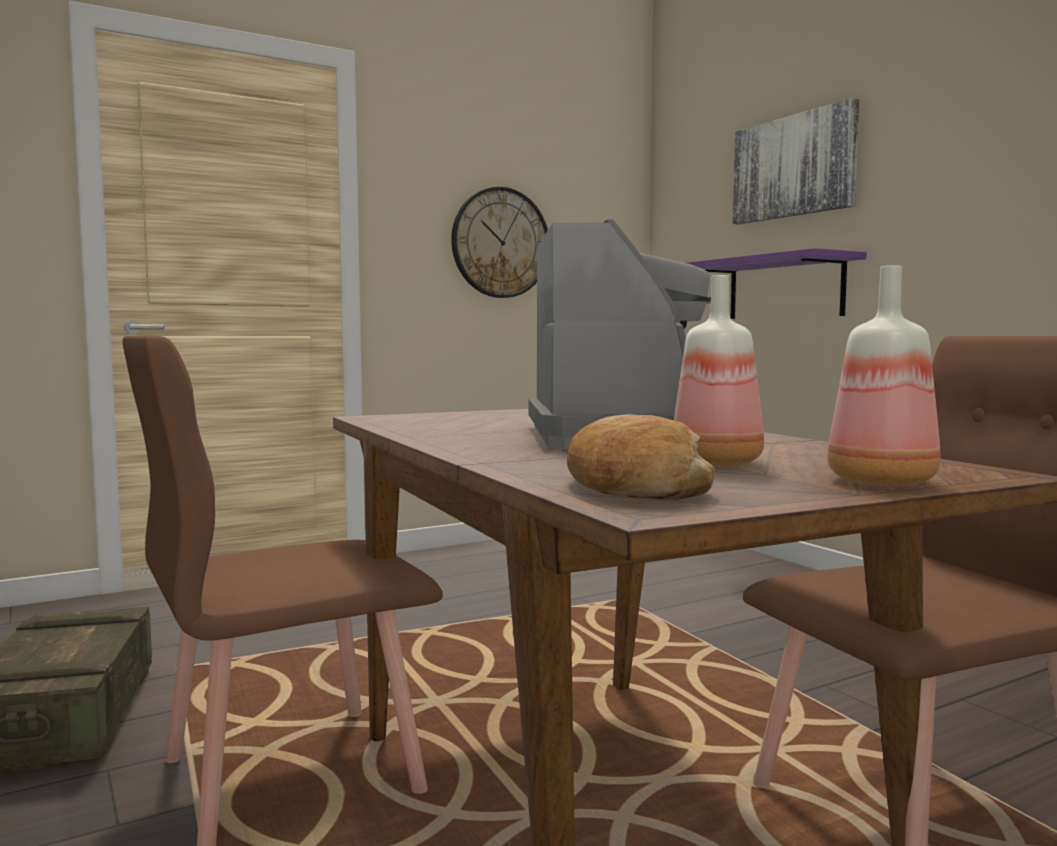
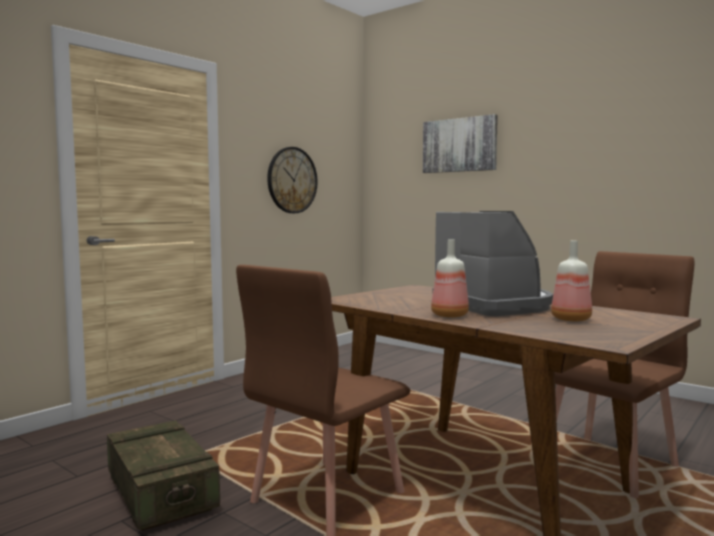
camera: 20 degrees left, 0 degrees up
bread [567,414,715,500] -> none
purple shelf [684,248,867,319] -> none
bottle [827,265,940,486] -> bottle moved to [431,239,469,318]

